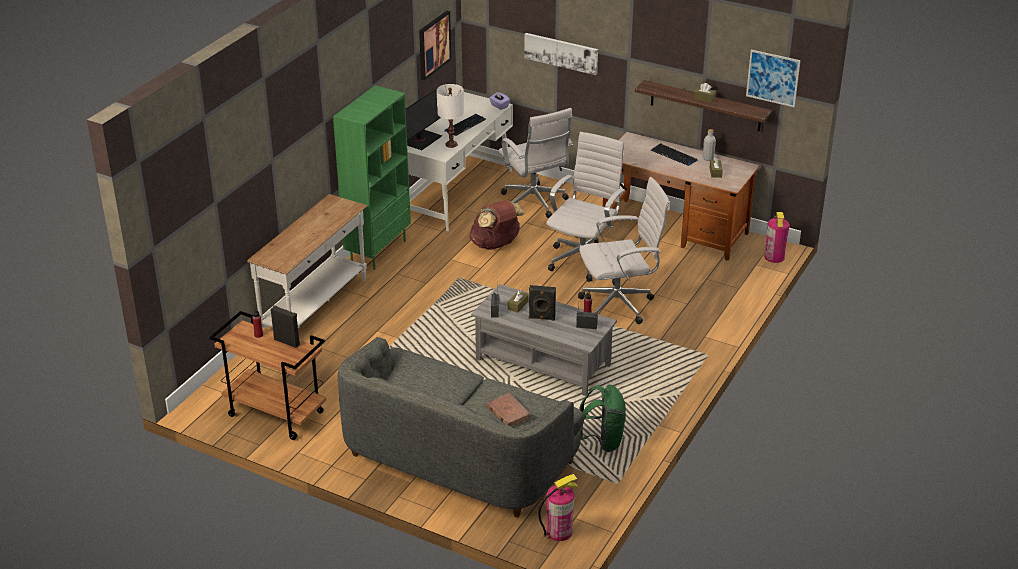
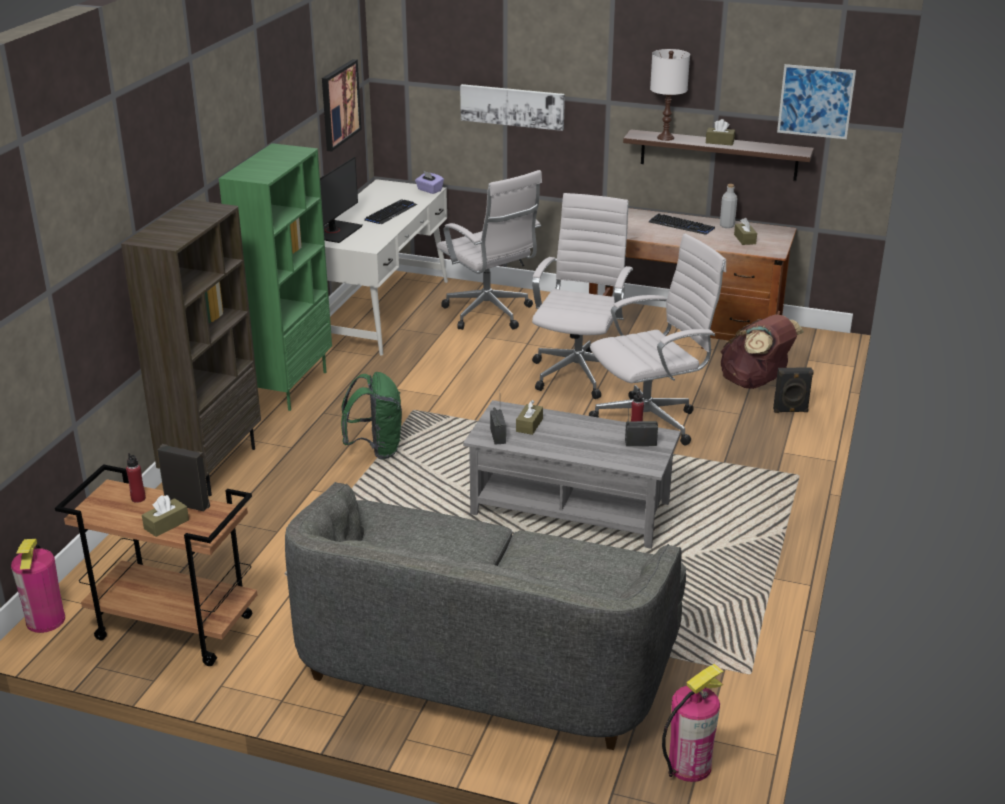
camera: 10 degrees left, 5 degrees down
white console table [247,194,367,328] -> brown bookcase [121,200,261,496]
white table lamp [437,84,464,148] -> white table lamp moved to [650,49,690,141]
brown backpack [469,200,525,250] -> brown backpack moved to [721,315,803,389]
brown book [486,393,531,427] -> none
black speaker [529,285,556,321] -> black speaker moved to [773,367,814,413]
green backpack [579,385,626,452] -> green backpack moved to [341,372,402,459]
fire extinguisher [764,212,790,263] -> fire extinguisher moved to [11,539,65,633]
none -> brown tissue box [142,495,189,537]

